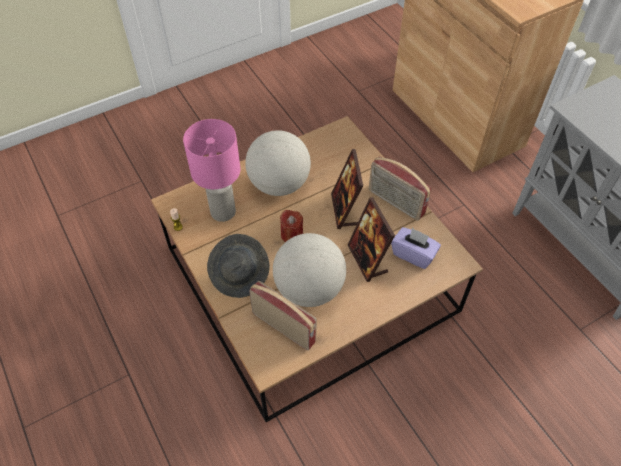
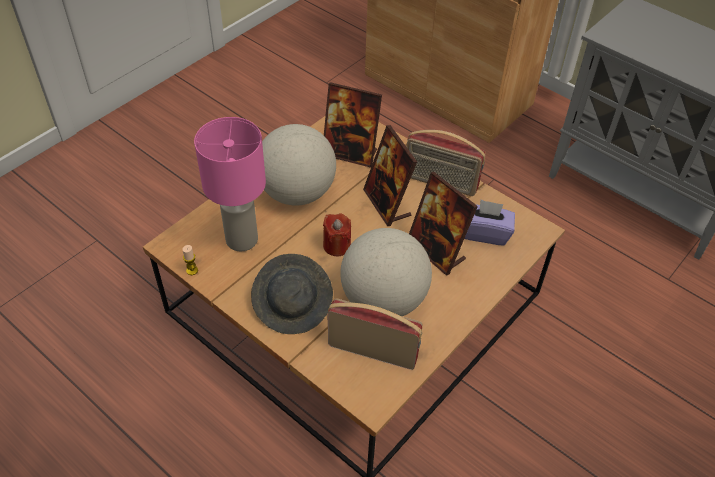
camera: 20 degrees left, 5 degrees down
none -> picture frame [324,82,382,168]

